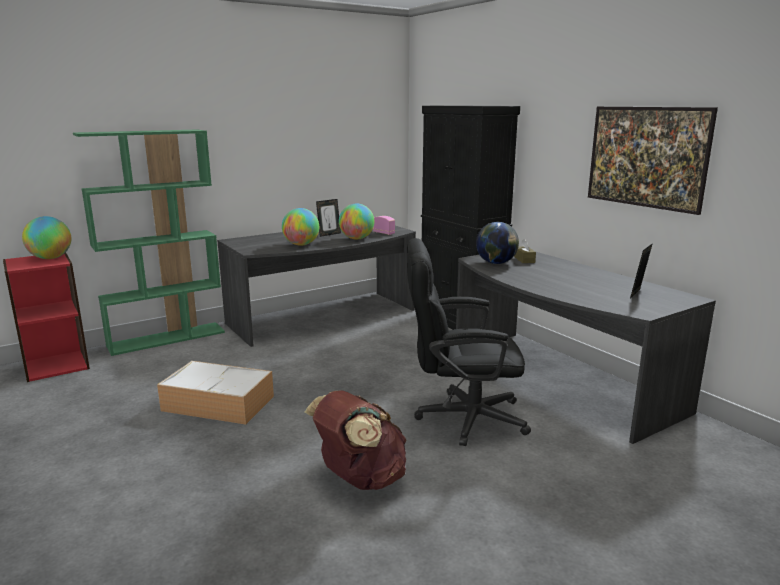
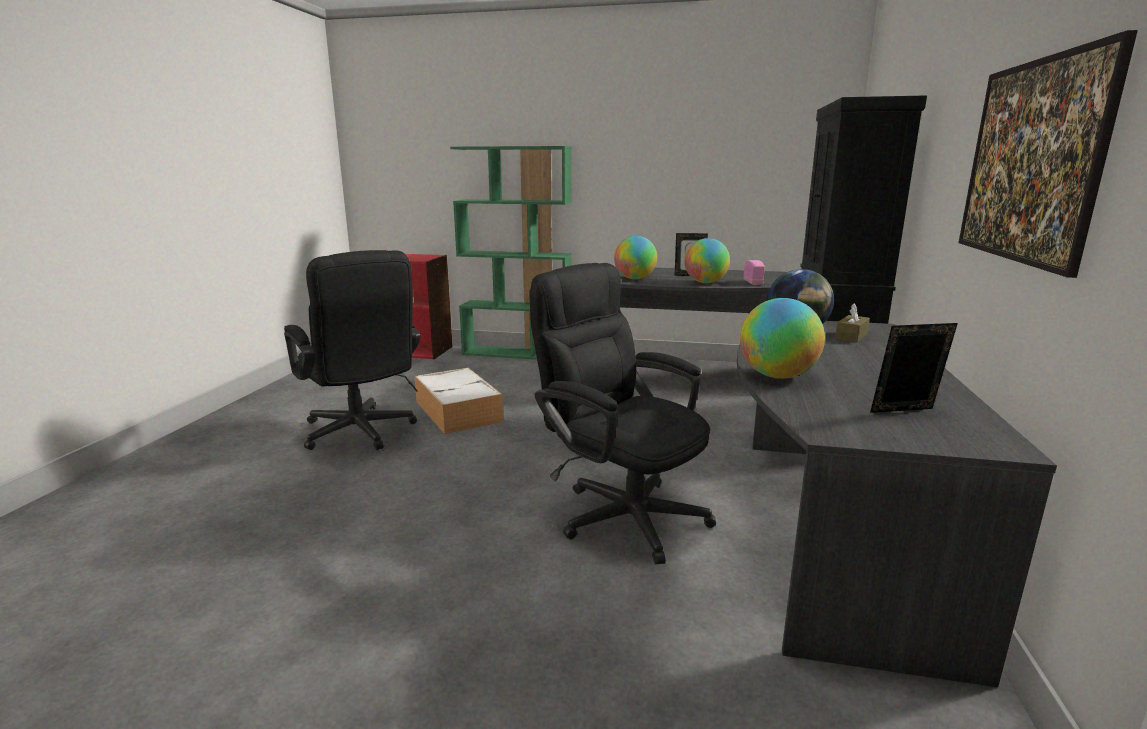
camera: 45 degrees right, 0 degrees up
globe [22,216,71,259] -> globe moved to [740,298,825,379]
brown backpack [305,390,407,490] -> none
none -> black office chair [284,250,420,450]

